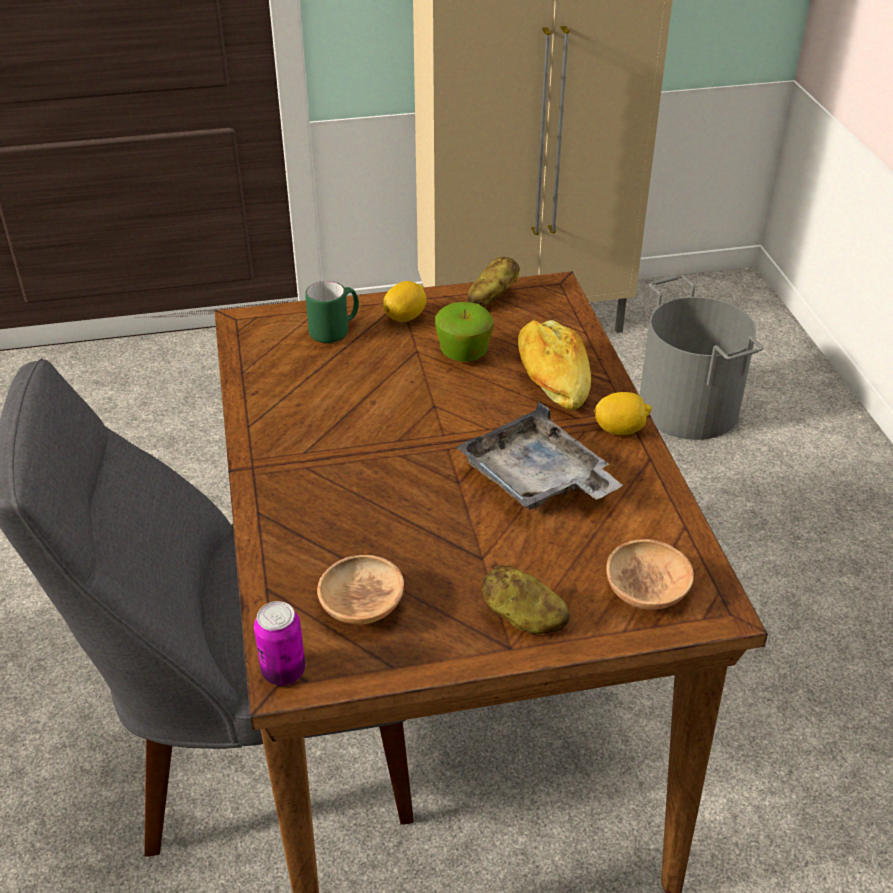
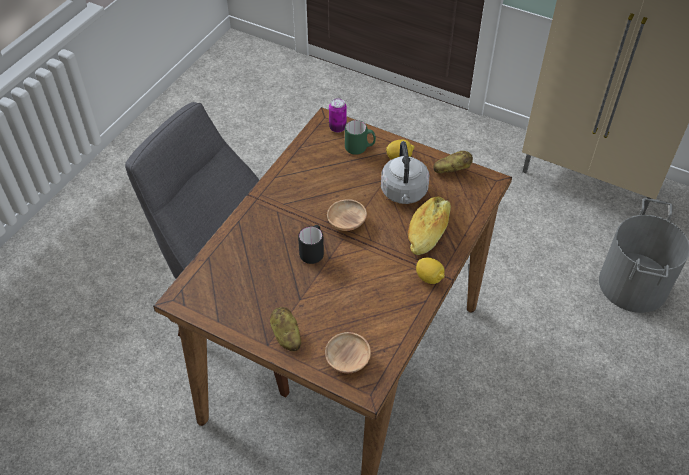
camera: 40 degrees right, 10 degrees up
can [254,601,305,685] -> can moved to [329,98,347,133]
brown bowl [317,555,404,624] -> brown bowl moved to [327,199,367,231]
apple [435,302,494,362] -> grey kettle [381,141,429,204]
grey tray [455,402,623,510] -> none
none -> black mug [298,225,324,264]

